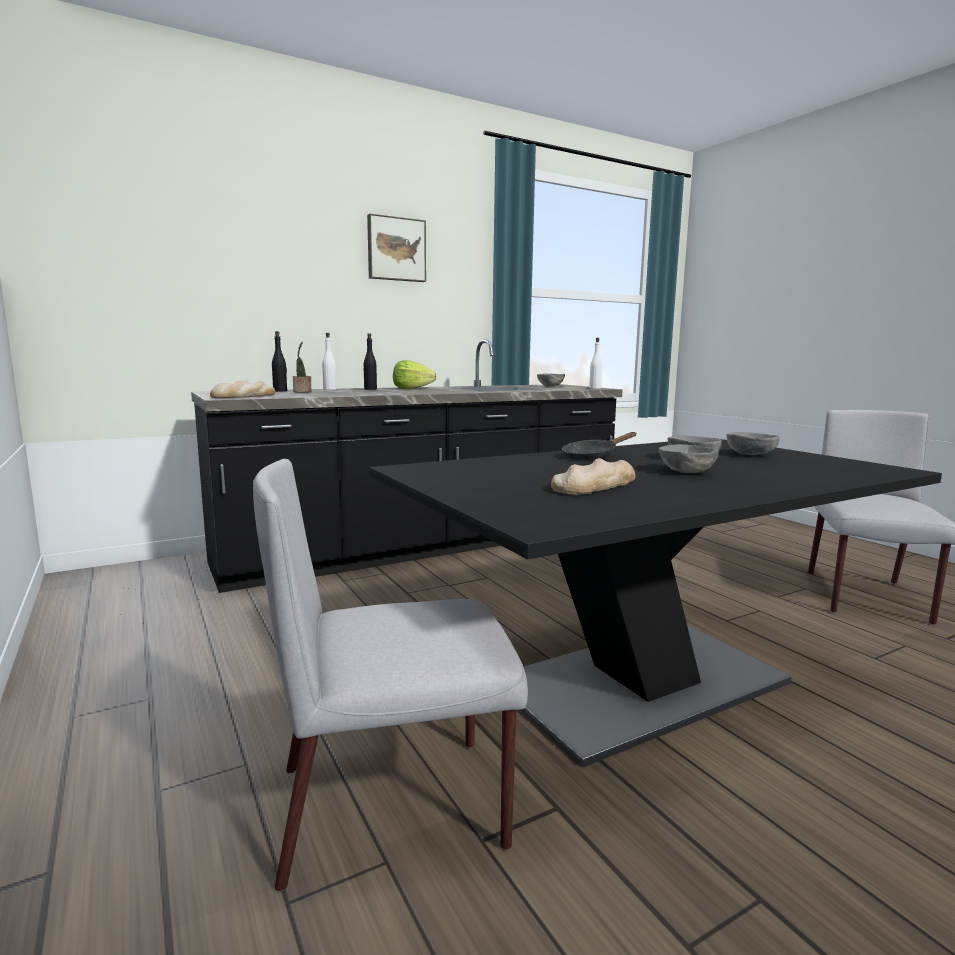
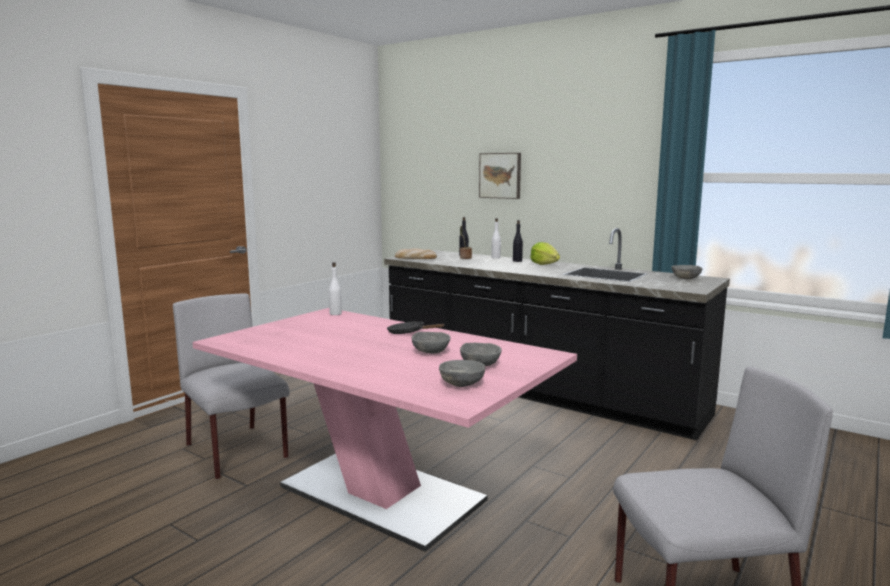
camera: 65 degrees right, 0 degrees up
picture [367,214,426,282] -> picture moved to [479,153,521,199]
black dining table [370,438,942,768] -> pink dining table [192,308,577,552]
bread [551,458,635,495] -> none
white bottle [589,338,602,389] -> white bottle moved to [329,262,342,315]
grey bowl [659,444,719,473] -> grey bowl moved to [439,360,485,387]

